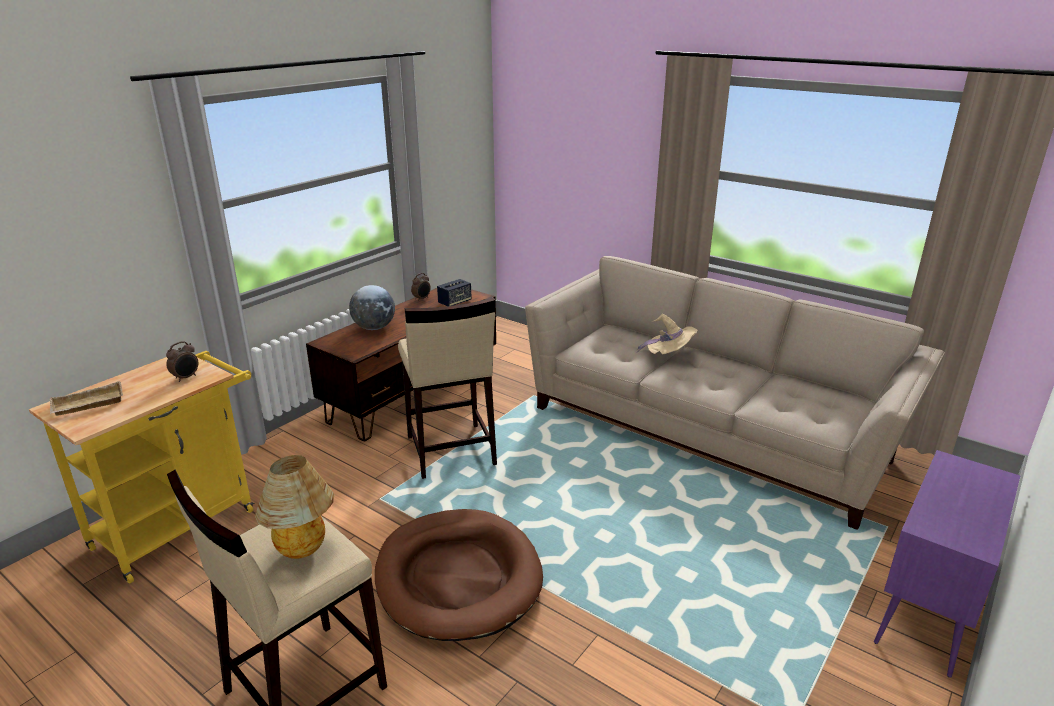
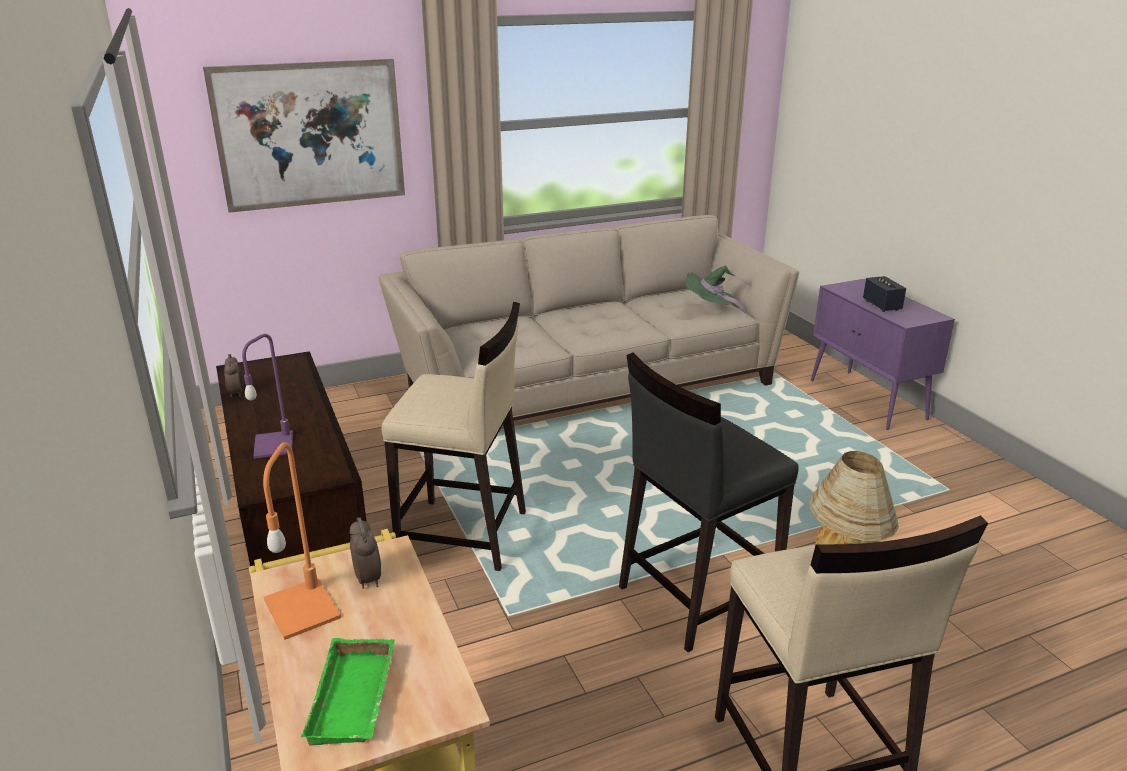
camera: 60 degrees left, 0 degrees up
beige tray [50,381,123,416] -> green tray [301,638,395,746]
globe [349,285,395,330] -> purple table lamp [242,334,293,459]
brown dog bed [375,509,543,641] -> black stool [619,353,799,652]
speaker [437,279,472,306] -> speaker moved to [863,276,906,312]
beige hat [636,314,698,354] -> none
none -> picture [203,59,405,213]
none -> orange table lamp [263,442,341,640]
none -> green hat [685,266,745,314]

